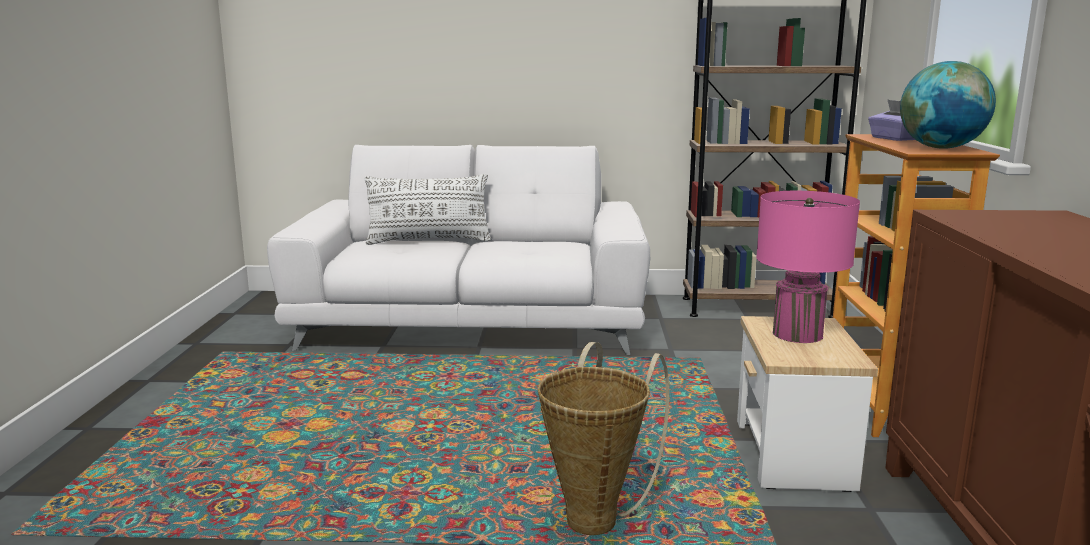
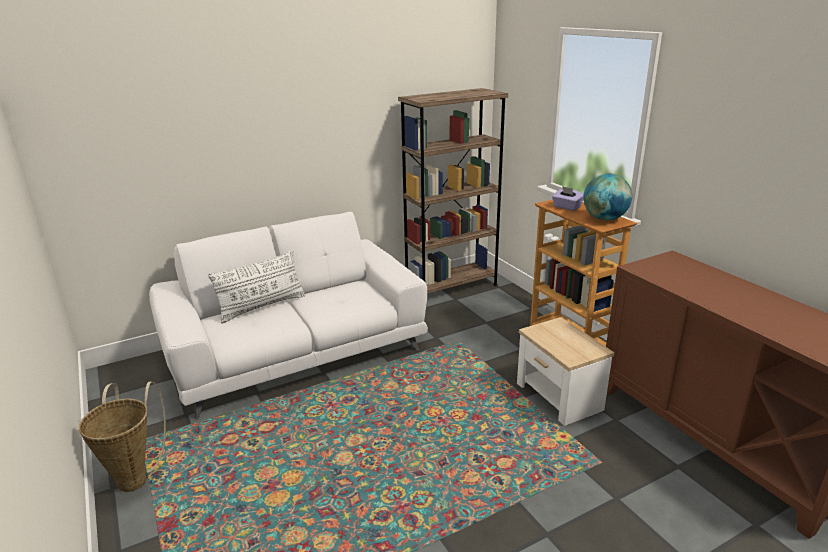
camera: 30 degrees left, 10 degrees up
basket [538,342,669,535] -> basket moved to [79,382,166,492]
pink table lamp [756,191,860,343] -> none

